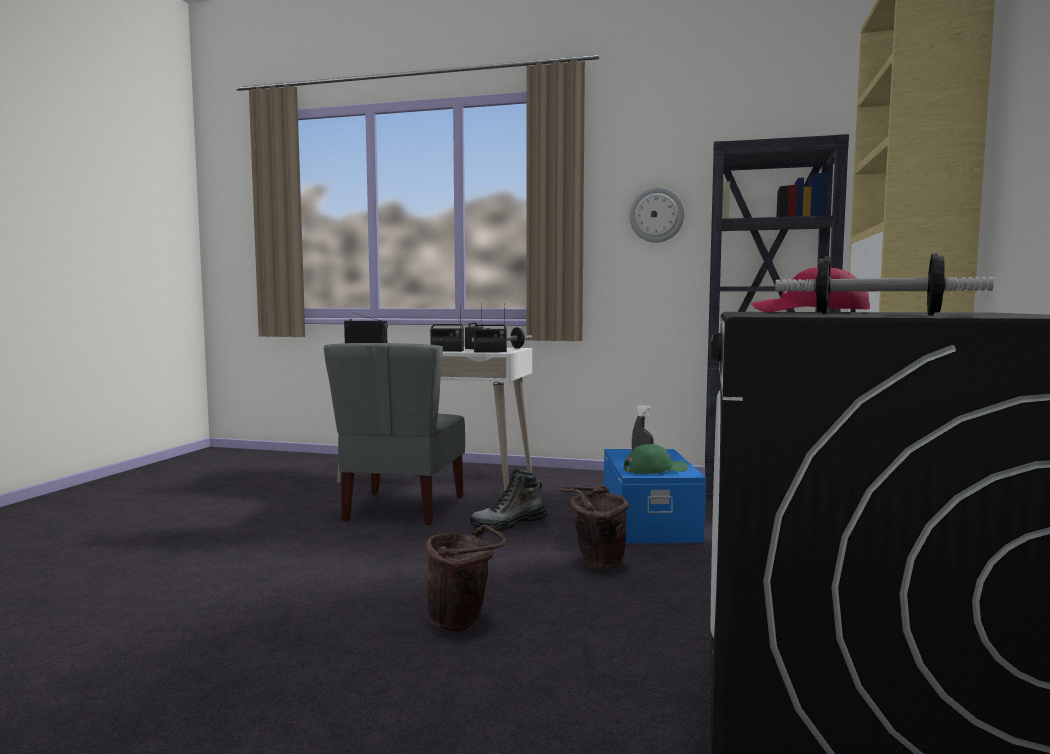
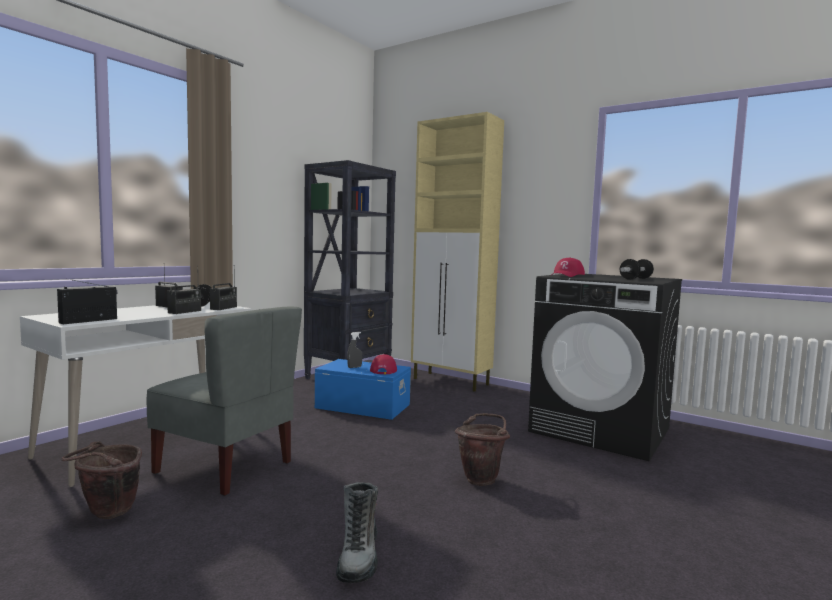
camera: 70 degrees left, 0 degrees up
boot [470,469,548,531] -> boot moved to [336,482,378,583]
brown bucket [559,485,629,569] -> brown bucket moved to [61,441,142,519]
green cap [624,444,688,474] -> red cap [370,354,397,374]
wall clock [629,187,685,243] -> none

